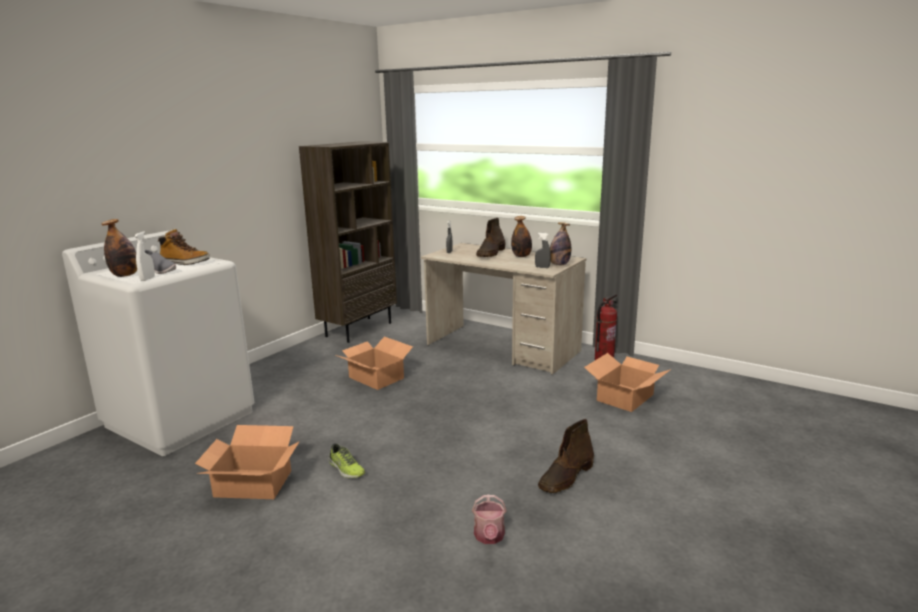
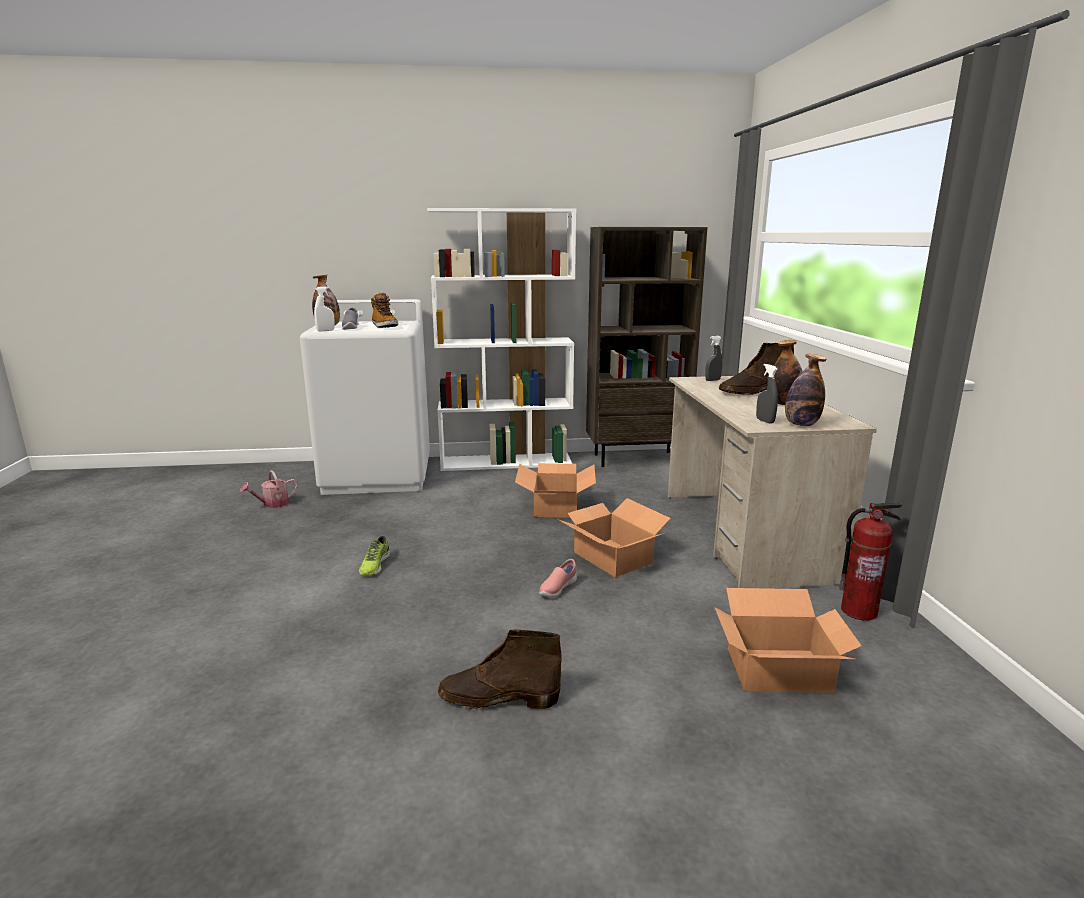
camera: 50 degrees right, 0 degrees up
cardboard box [195,425,300,499] -> cardboard box moved to [559,498,671,577]
watering can [472,494,507,544] -> watering can moved to [240,470,298,508]
none -> white bookcase [427,208,576,471]
none -> pink shoe [539,559,577,598]

